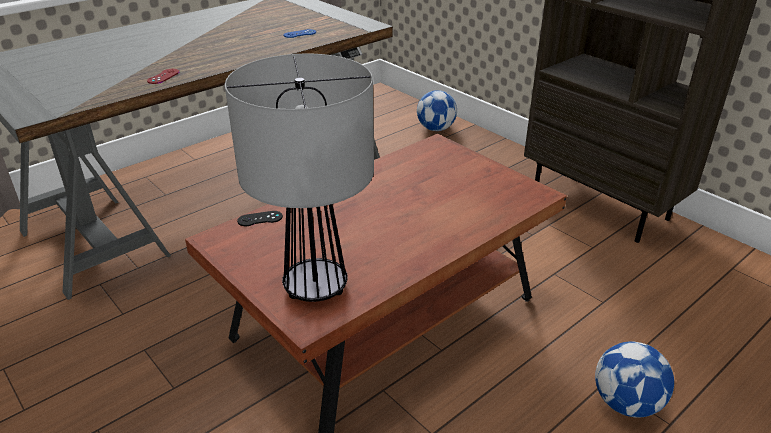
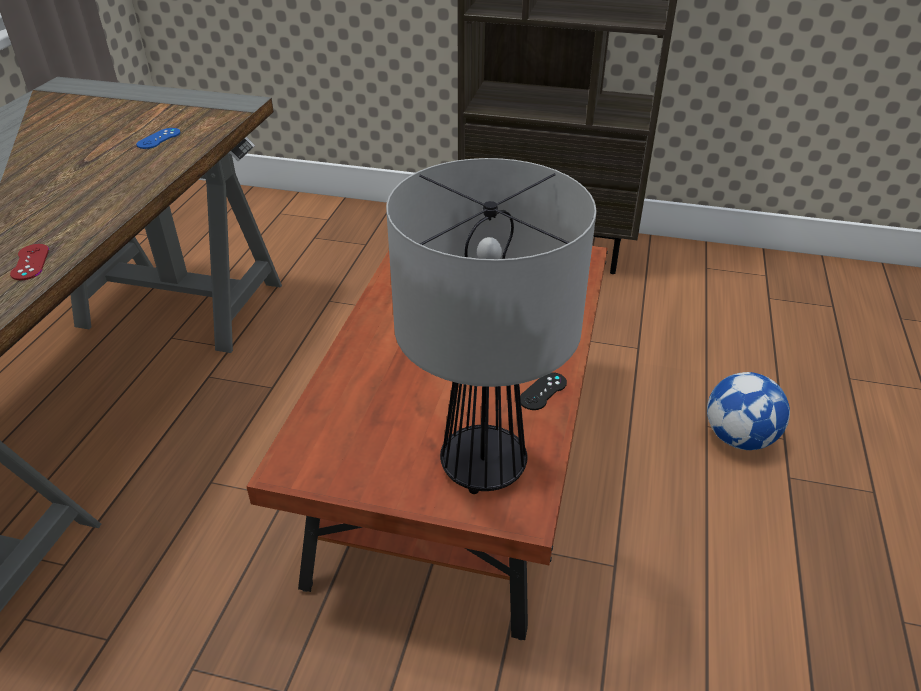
camera: 35 degrees left, 5 degrees up
black game controller [237,211,283,226] -> black game controller moved to [520,372,567,410]
football [417,90,457,131] -> none

